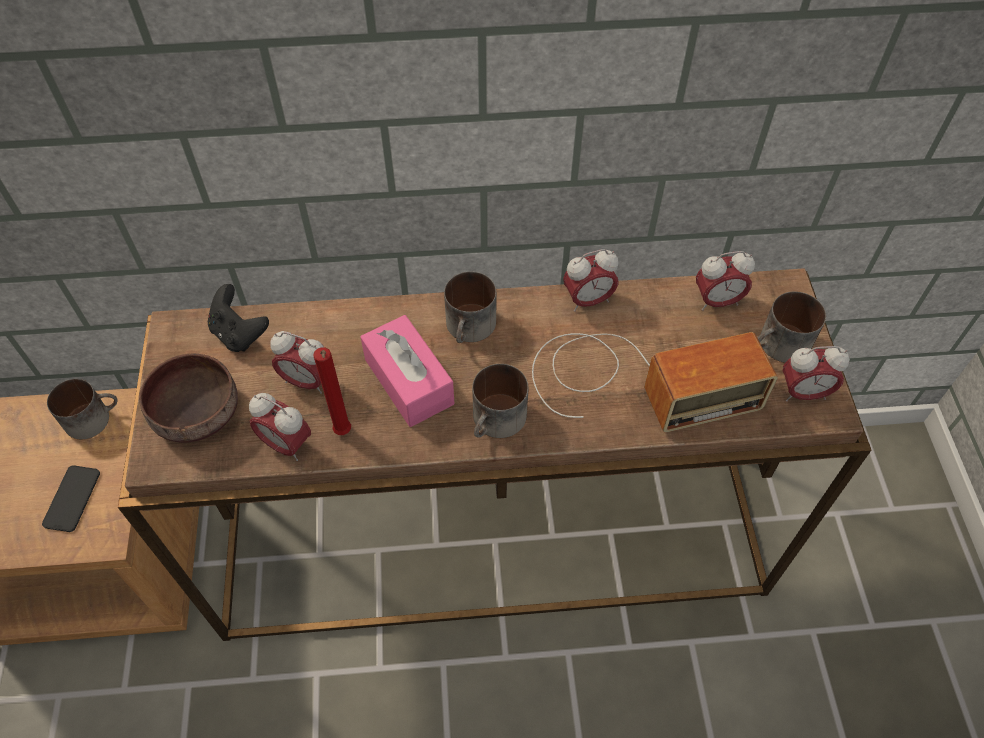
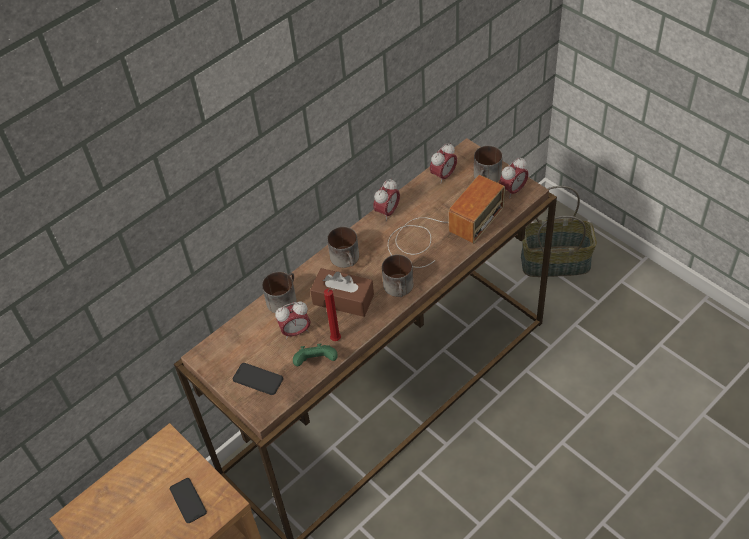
camera: 35 degrees left, 5 degrees down
mug [47,379,118,439] -> mug moved to [262,272,296,313]
brown bowl [139,354,238,443] -> phone [233,363,283,395]
black game controller [208,284,269,352] -> none
alarm clock [249,393,311,461] -> green game controller [293,344,338,366]
pink tissue box [361,315,454,427] -> brown tissue box [310,268,374,317]
none -> basket [521,186,597,277]

